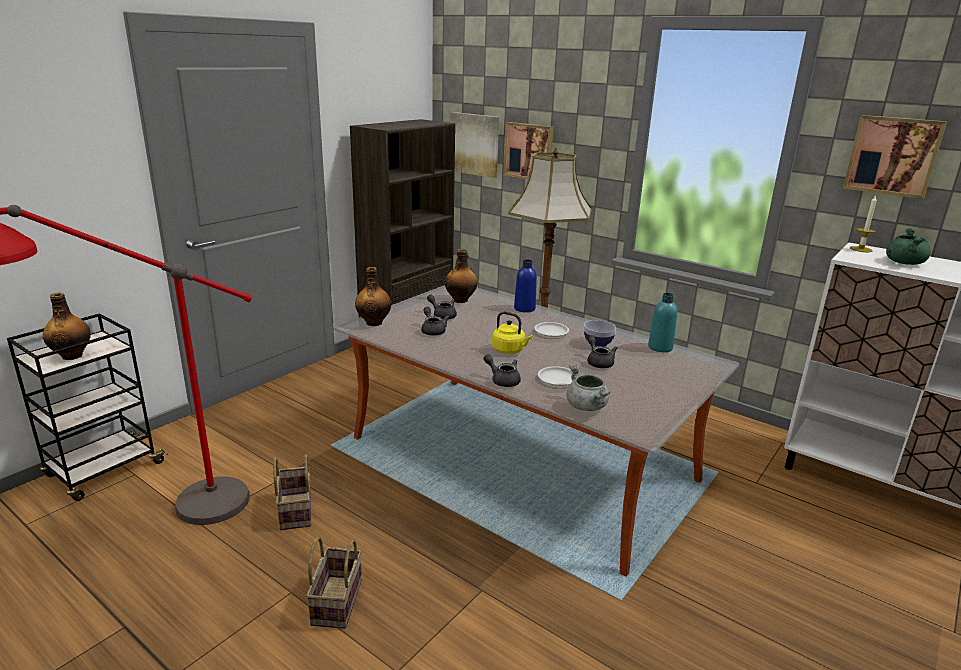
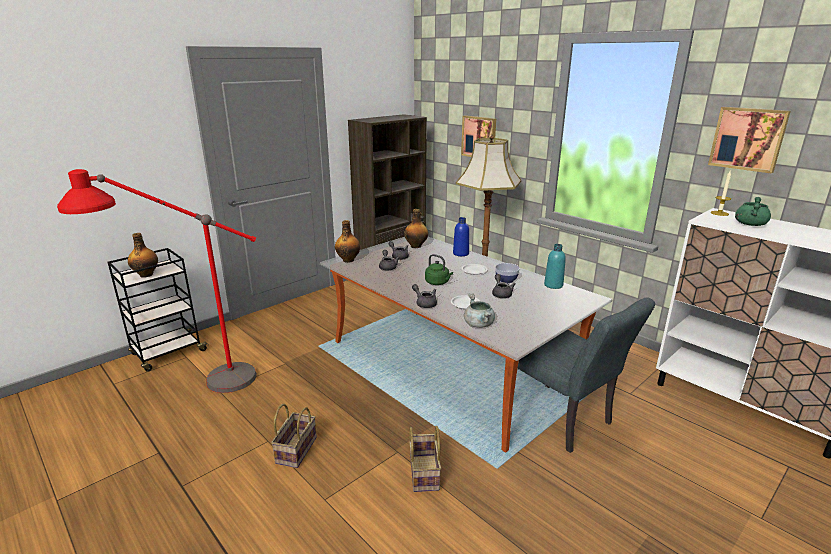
camera: 10 degrees right, 0 degrees up
basket [273,454,311,530] -> basket moved to [409,426,441,492]
picture [450,112,499,178] -> none
yellow kettle [492,311,533,354] -> green kettle [425,254,453,285]
none -> grey chair [518,297,655,453]

